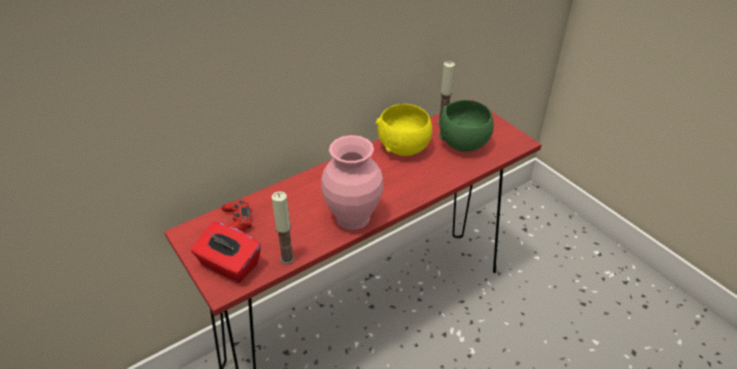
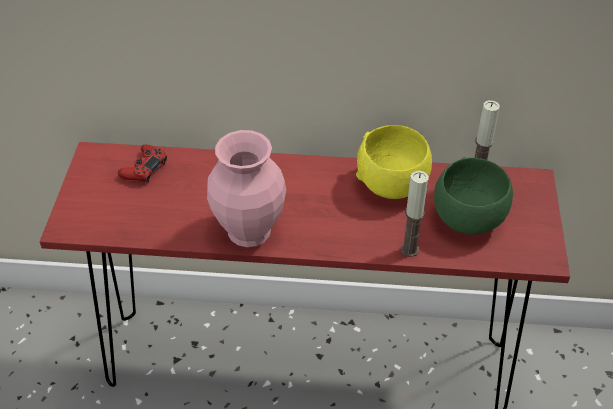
camera: 40 degrees right, 5 degrees up
red tissue box [191,222,261,283] -> none
candle [272,191,295,265] -> candle moved to [401,171,429,257]

